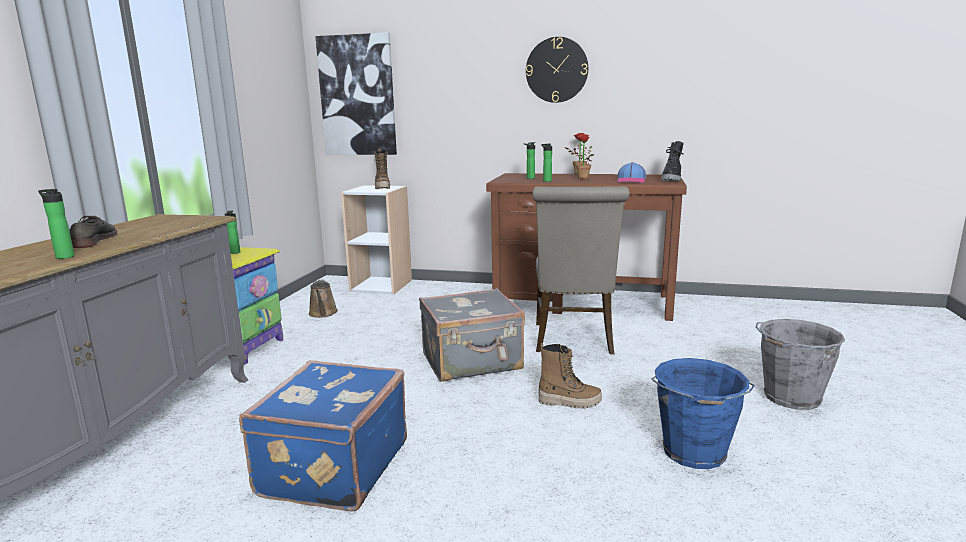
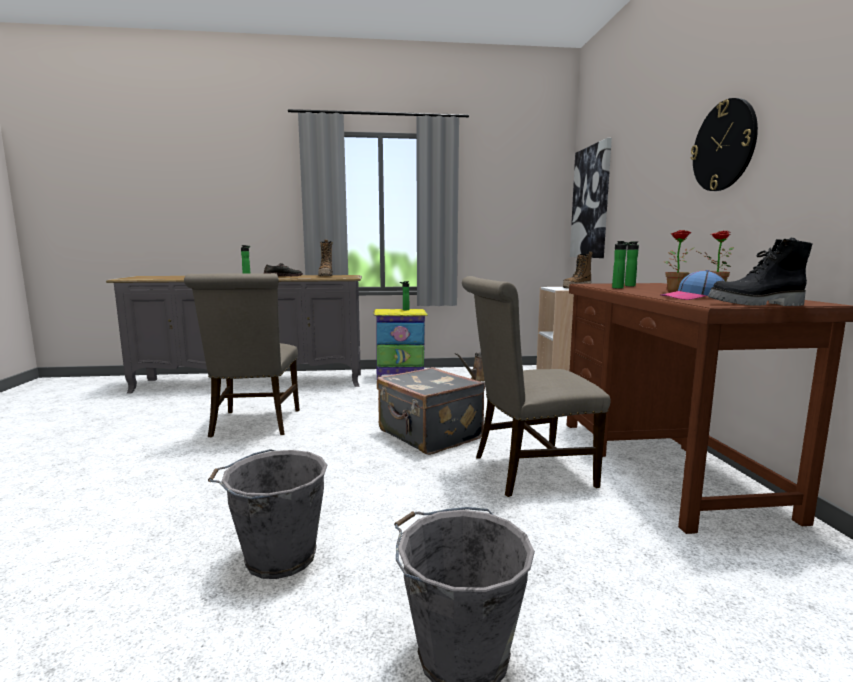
camera: 70 degrees right, 5 degrees down
blue suitcase [239,360,407,511] -> beige chair [184,273,300,437]
boot [538,343,602,408] -> boot moved to [318,240,333,276]
blue bucket [651,358,755,469] -> grey bucket [208,449,327,579]

